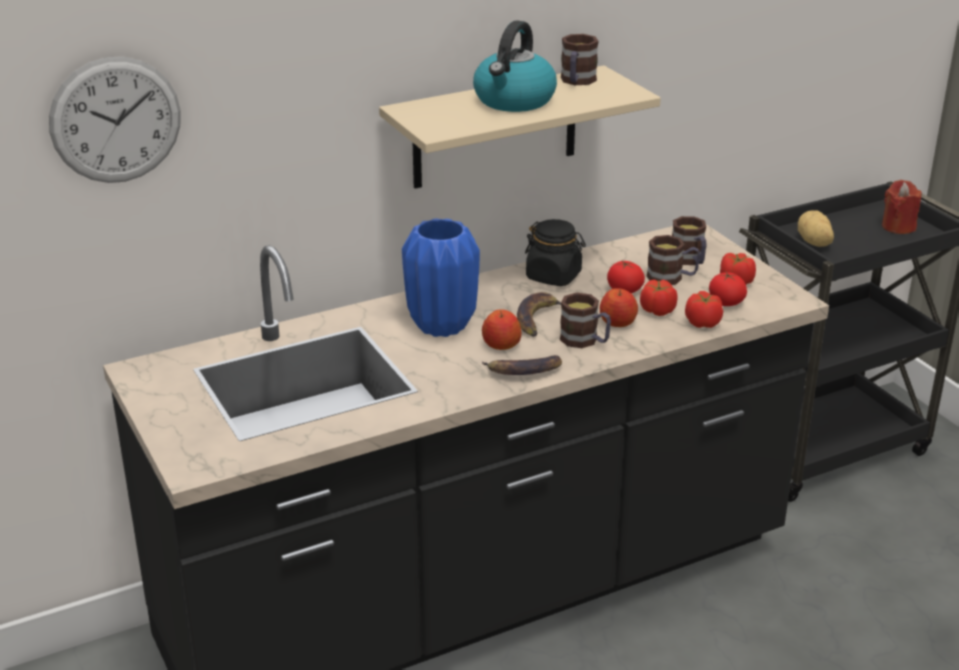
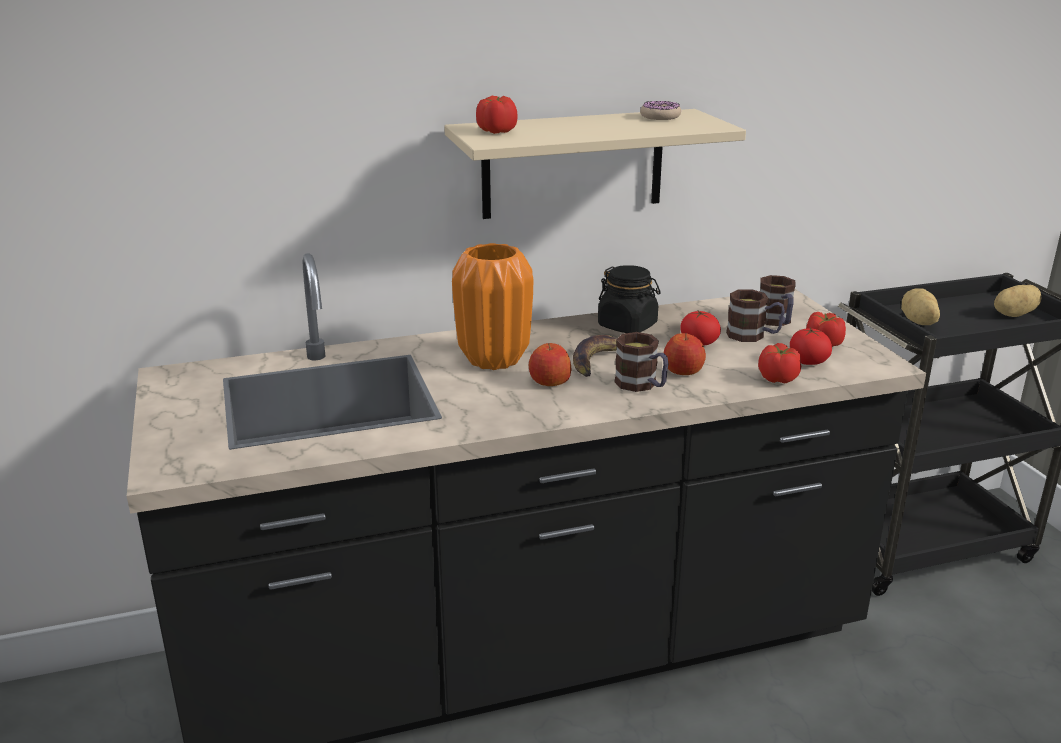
camera: 10 degrees right, 5 degrees down
wall clock [49,57,181,183] -> none
blue vase [402,218,480,337] -> orange vase [452,243,533,370]
kettle [473,20,557,112] -> none
banana [482,355,562,375] -> none
mug [561,34,599,85] -> donut [640,101,681,120]
tomato [640,279,678,316] -> tomato moved to [476,96,518,134]
red candle [882,180,921,234] -> potato [994,285,1041,317]

